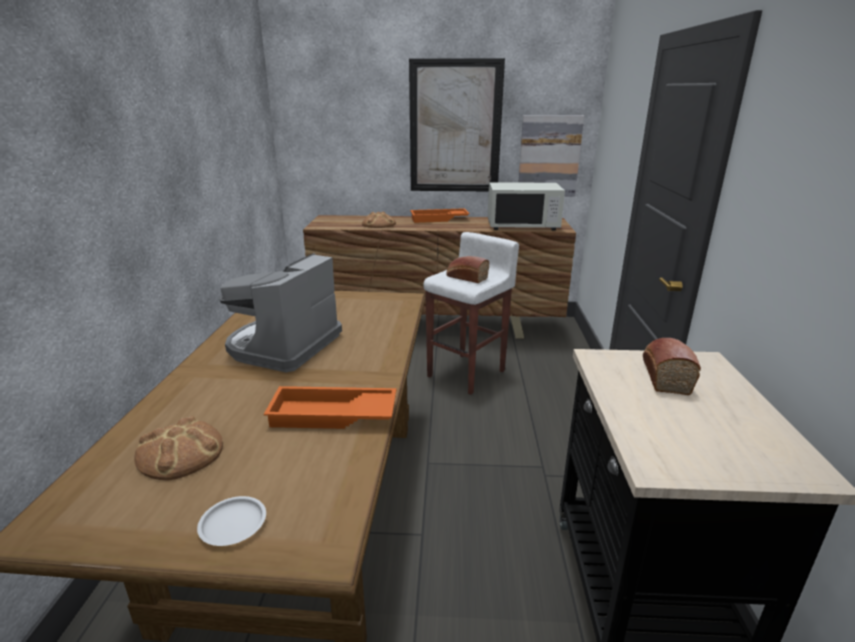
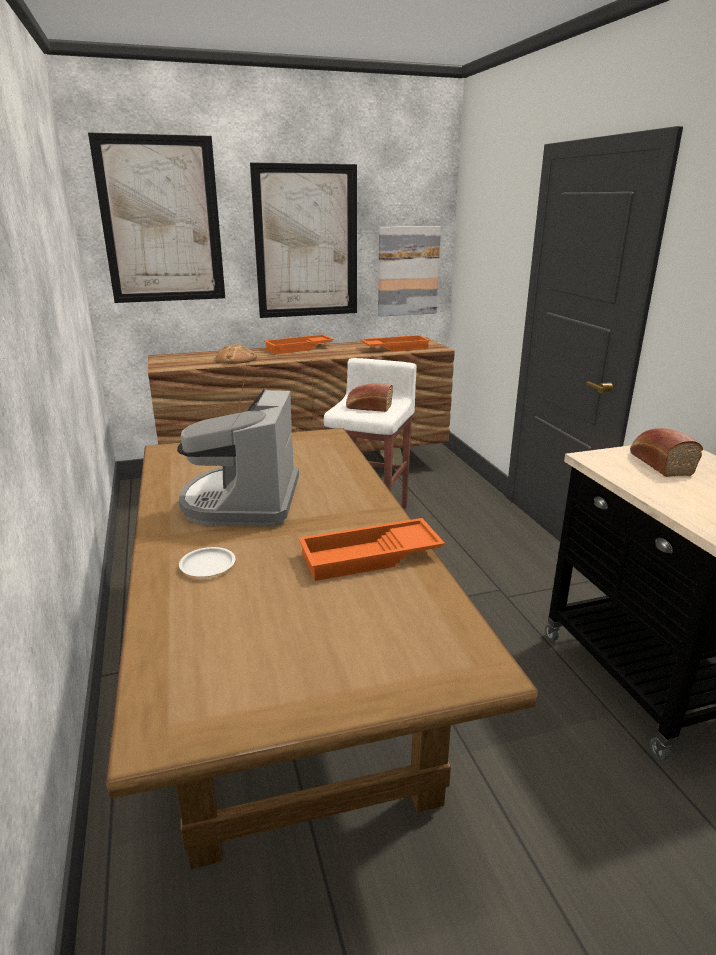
camera: 20 degrees left, 0 degrees up
bread [134,416,223,481] -> none
white plate [197,496,266,546] -> white plate moved to [179,547,235,577]
white microwave [488,182,565,231] -> orange tray [360,335,431,352]
none -> picture [88,132,225,303]

